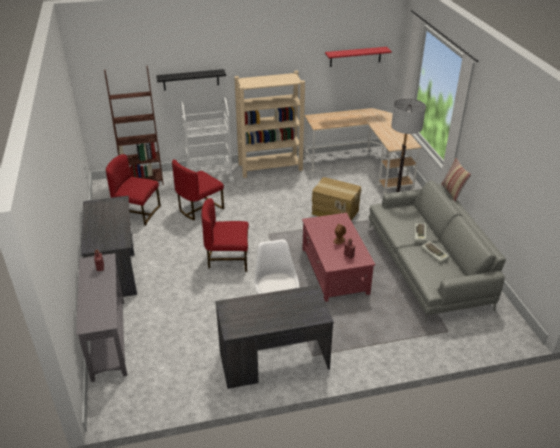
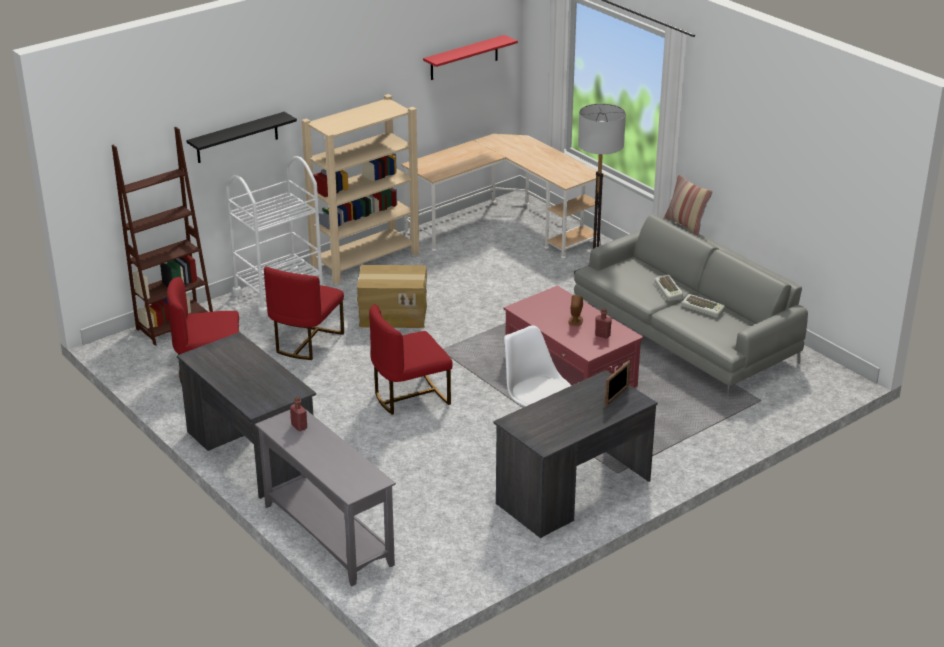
camera: 25 degrees left, 5 degrees down
cardboard box [312,177,361,221] -> cardboard box moved to [357,265,427,328]
none -> picture frame [605,360,631,406]

